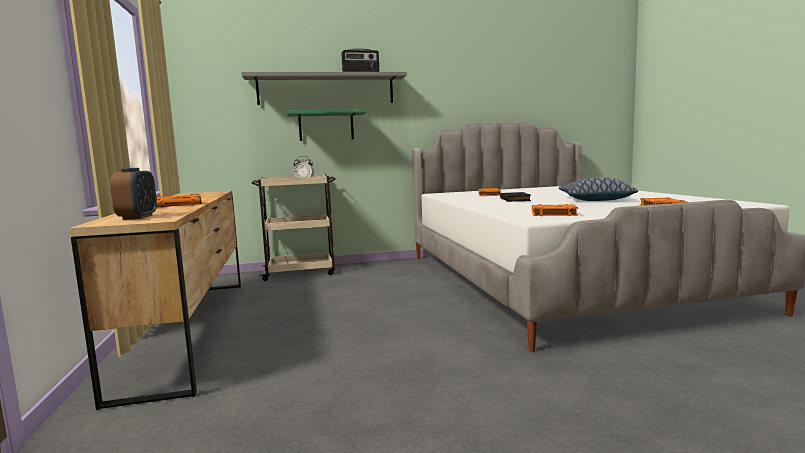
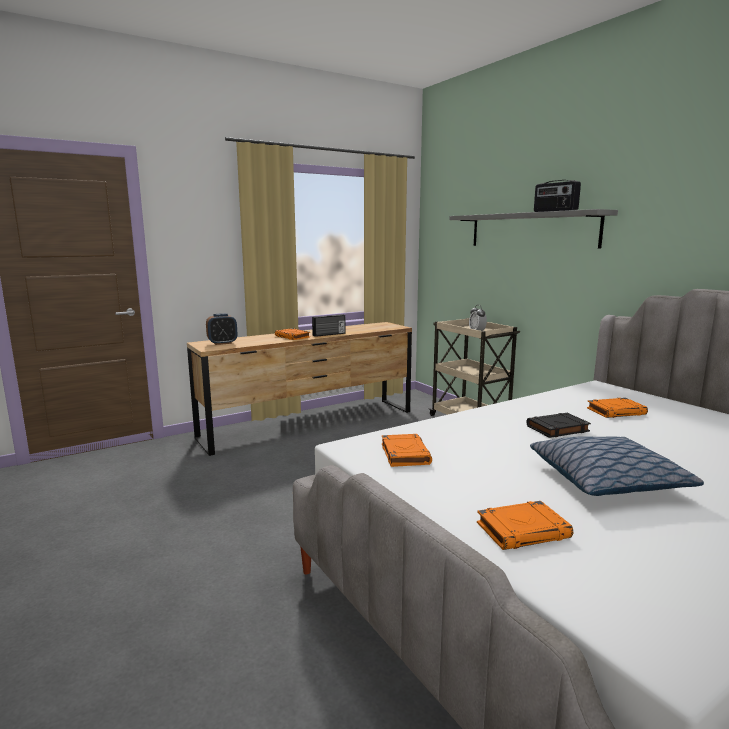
camera: 70 degrees right, 5 degrees up
green shelf [287,109,367,141] -> none
none -> radio [312,314,346,337]

